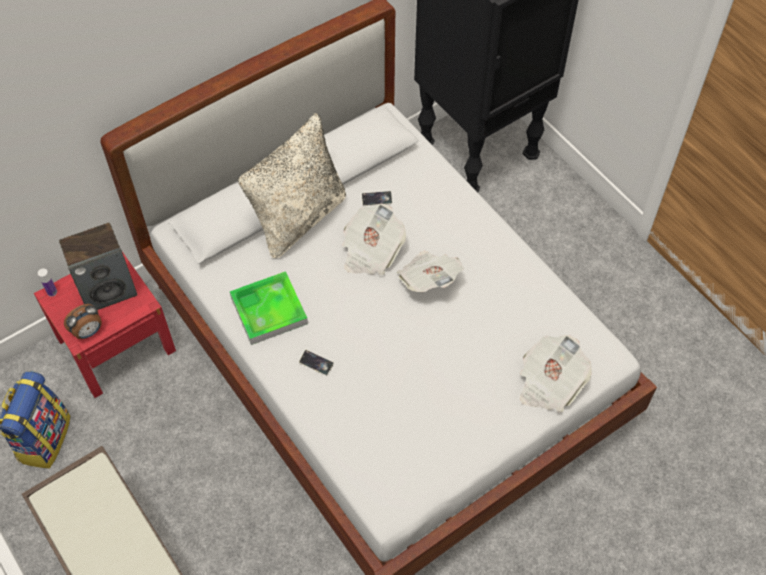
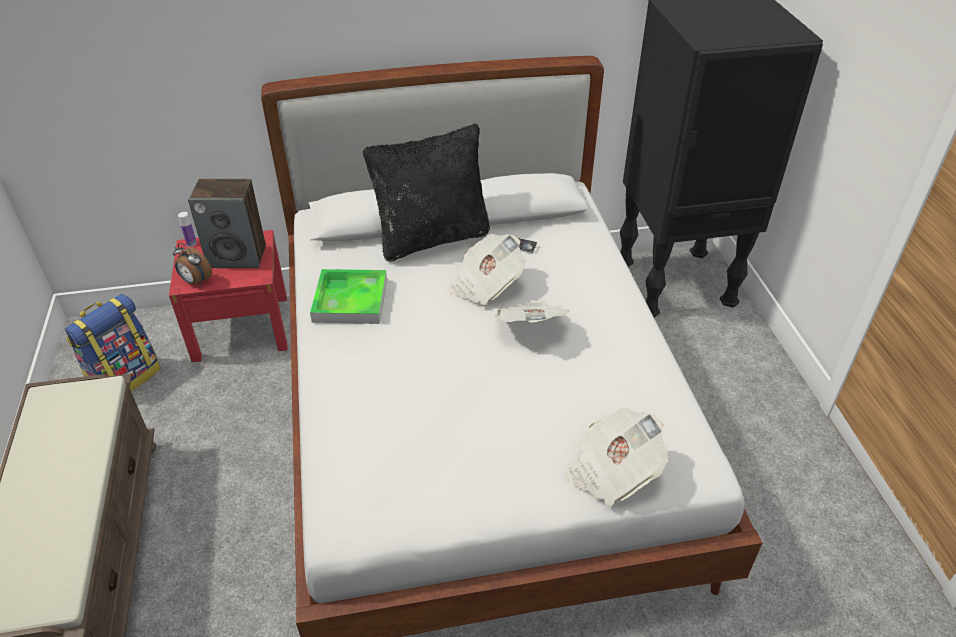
camera: 25 degrees right, 15 degrees down
alarm clock [64,304,102,339] -> alarm clock turned 45 degrees clockwise [173,243,212,286]
beige pillow [238,113,346,258] -> black pillow [363,123,490,262]
phone [299,350,334,376] -> none

